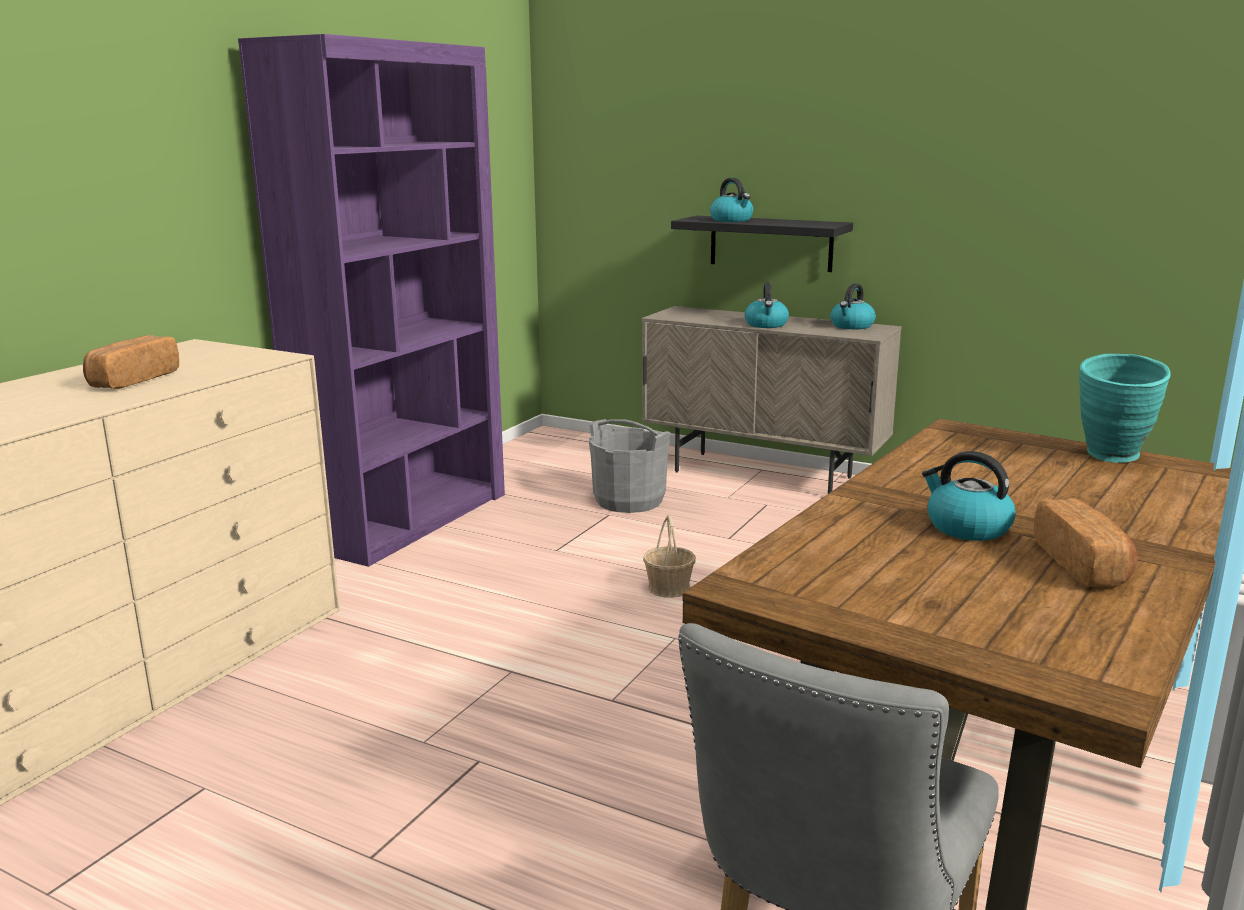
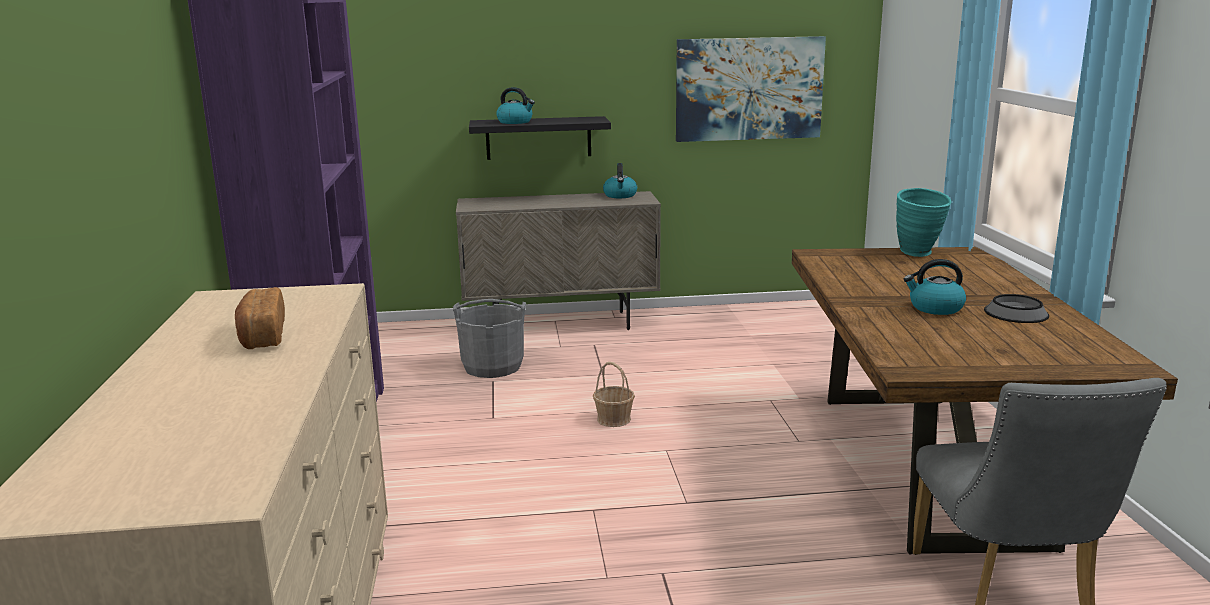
camera: 35 degrees left, 0 degrees up
kettle [744,283,789,328] -> none
bread [1034,498,1138,587] -> bowl [984,294,1049,323]
none -> picture [676,36,826,142]

